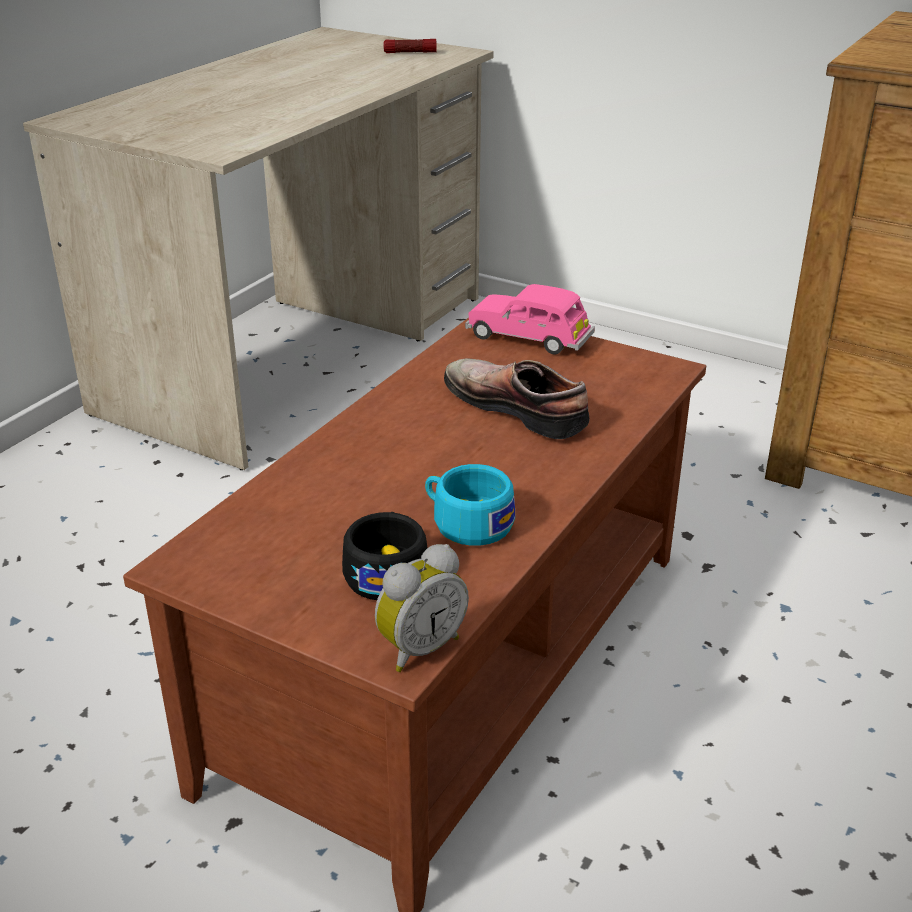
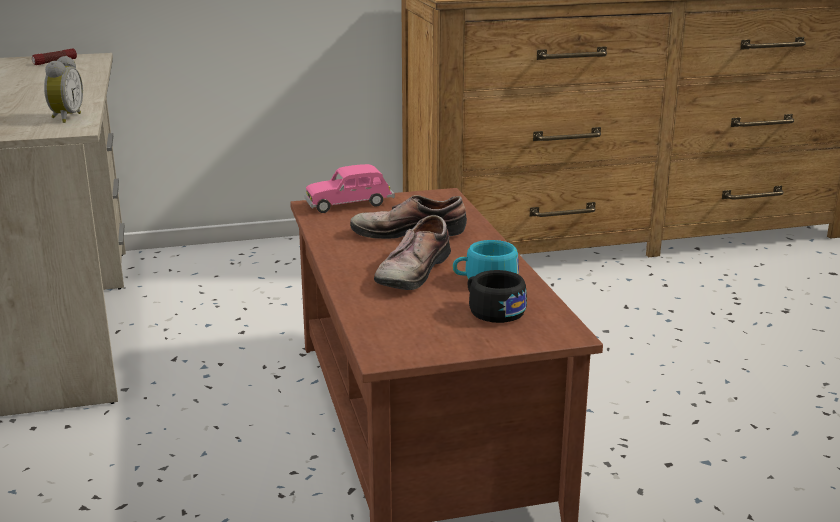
camera: 45 degrees left, 10 degrees down
alarm clock [375,544,469,672] -> alarm clock moved to [44,56,83,123]
none -> shoe [374,215,451,290]

